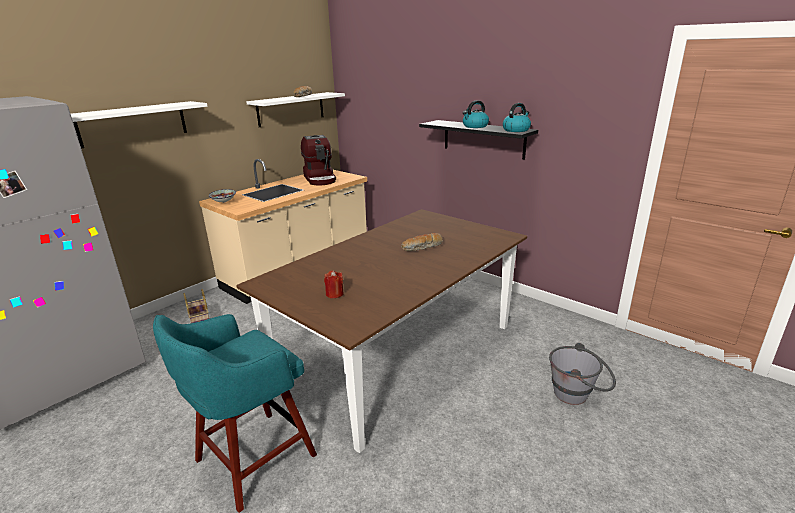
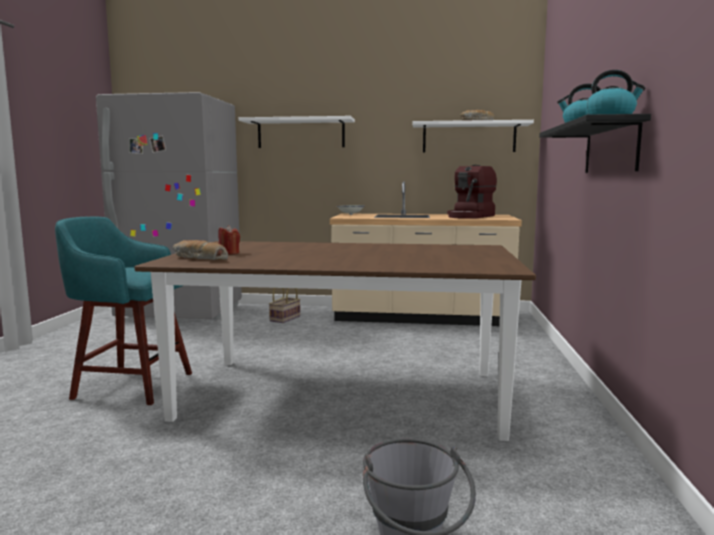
camera: 55 degrees right, 15 degrees down
bread [401,233,443,251] -> bread moved to [173,240,228,260]

